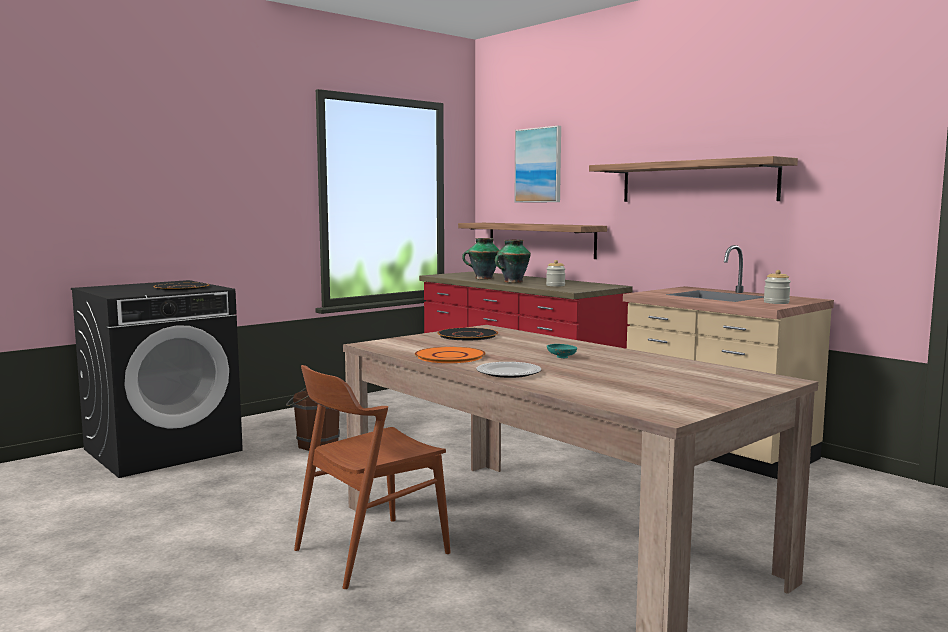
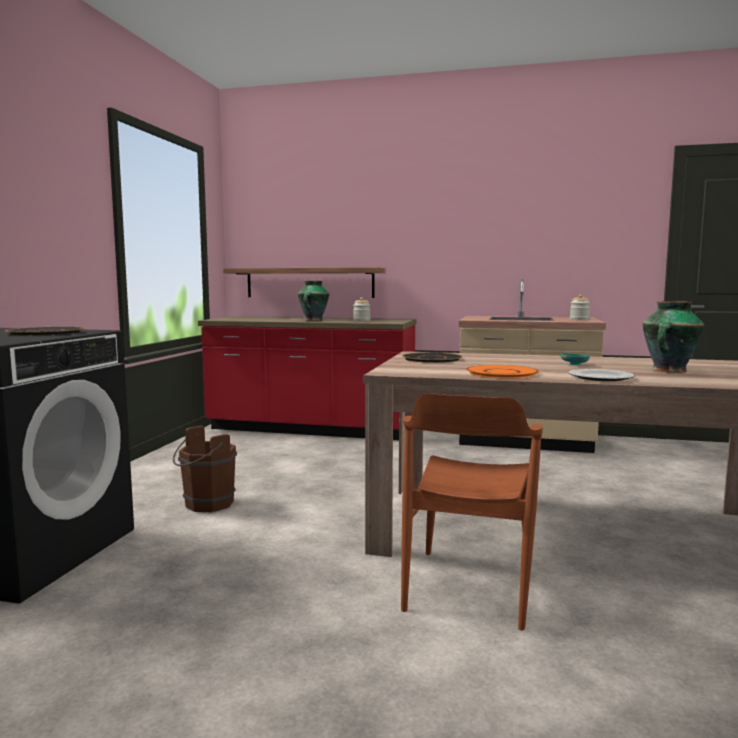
camera: 35 degrees left, 0 degrees up
vase [462,238,499,279] -> vase moved to [642,301,704,373]
picture [514,126,561,202] -> none
shelf [589,156,798,202] -> none

